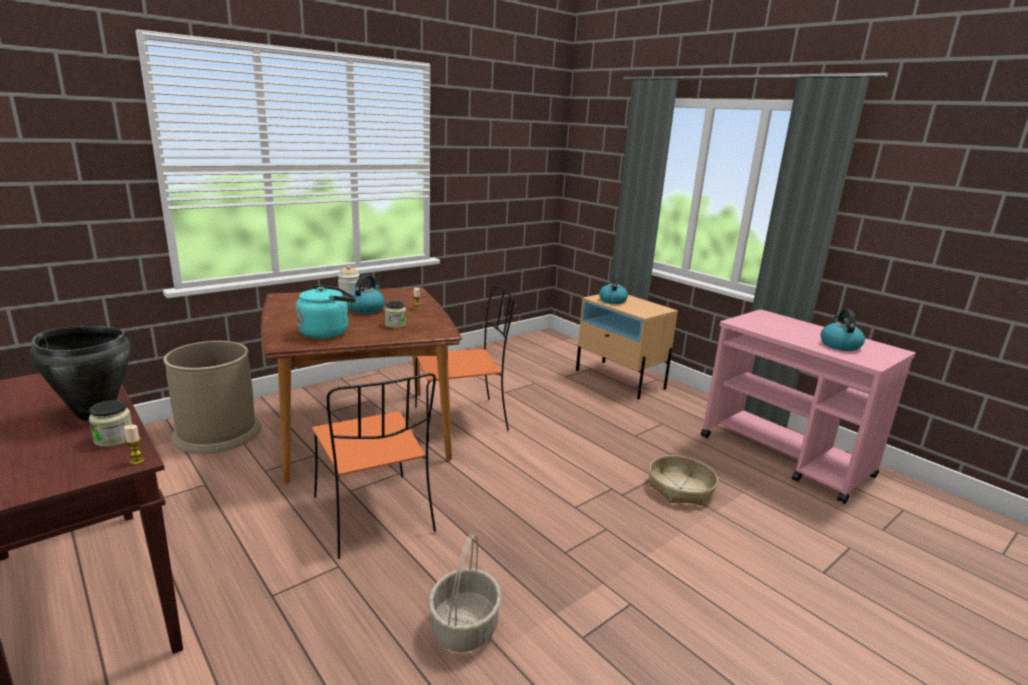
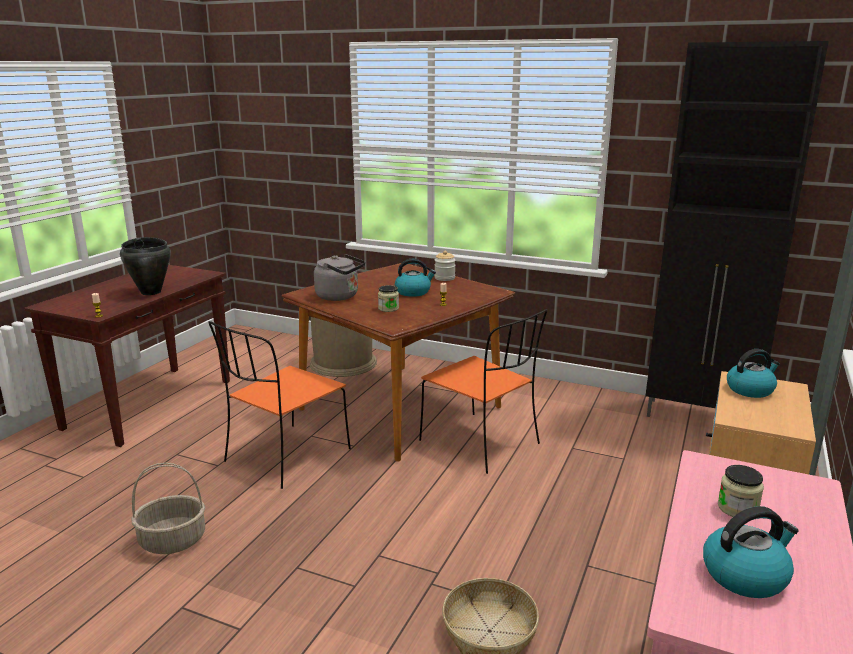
camera: 65 degrees right, 0 degrees up
jar [89,400,132,447] -> jar moved to [718,465,764,517]
turquoise kettle [296,285,356,339] -> grey kettle [314,254,365,301]
none -> black cabinet [646,41,829,417]

